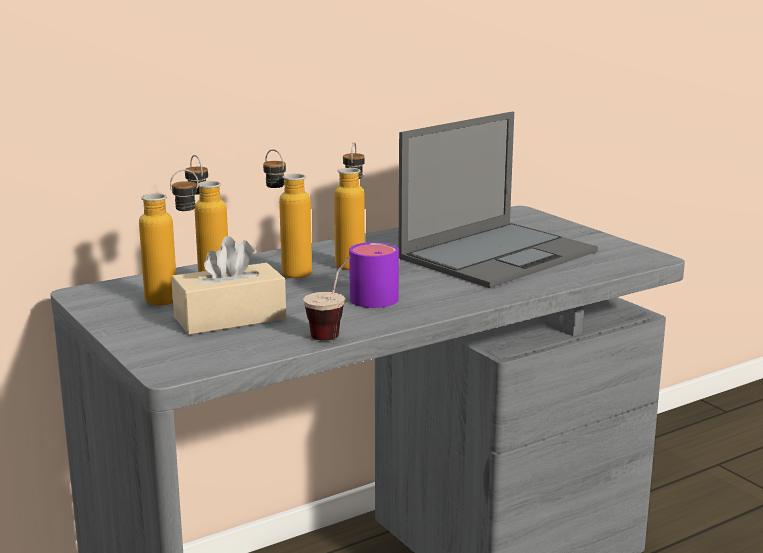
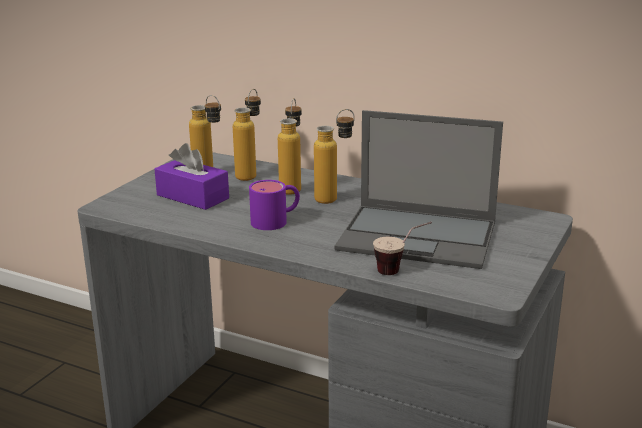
camera: 60 degrees right, 5 degrees up
beige tissue box [171,236,286,335] -> purple tissue box [154,143,229,210]
cup [303,256,350,341] -> cup moved to [373,222,432,275]

